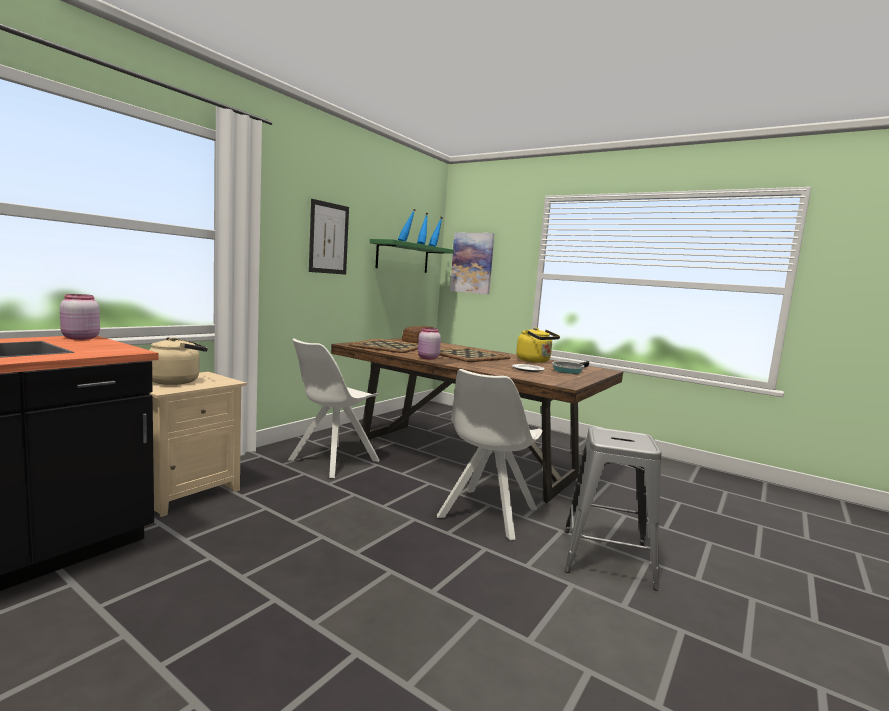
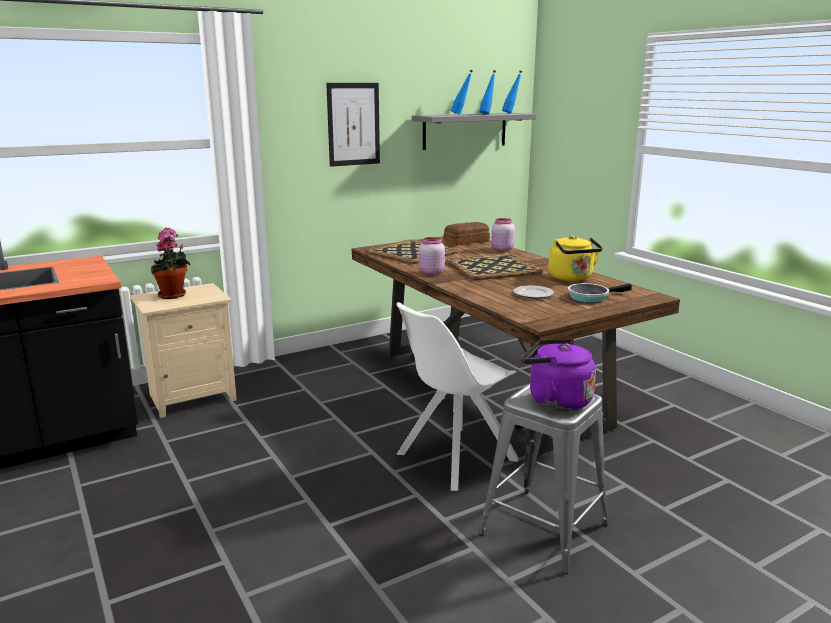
camera: 25 degrees right, 10 degrees up
pink jar [60,294,100,340] -> pink jar moved to [491,218,515,252]
beige kettle [149,337,208,385] -> potted plant [151,228,190,299]
white chair [288,338,379,478] -> none
green shelf [370,239,454,273] -> grey shelf [412,113,536,150]
picture [450,233,495,294] -> none
none -> purple kettle [521,339,596,411]

